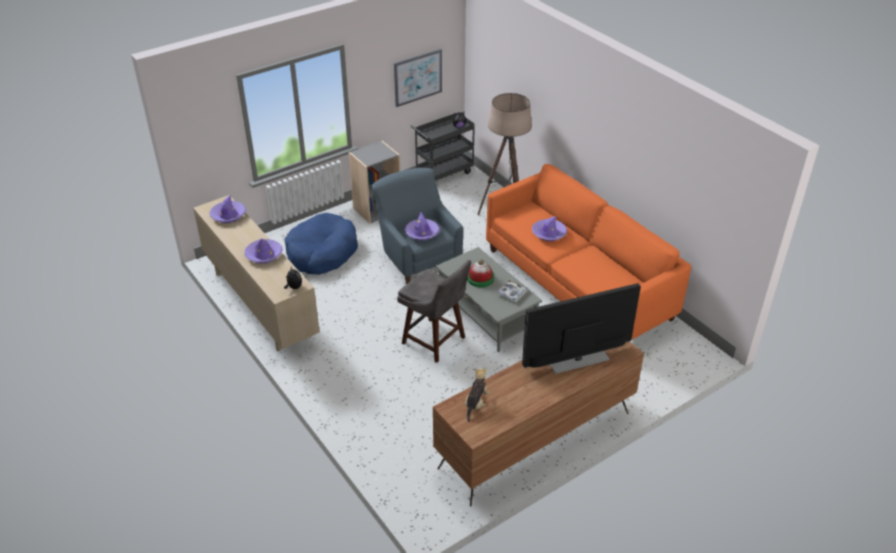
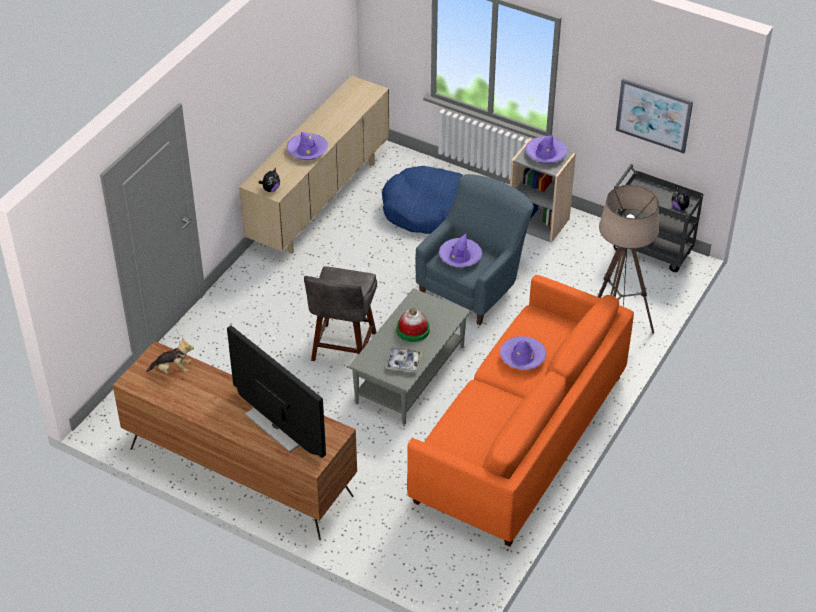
camera: 65 degrees right, 5 degrees up
purple hat [210,195,246,223] -> purple hat moved to [526,135,567,164]

